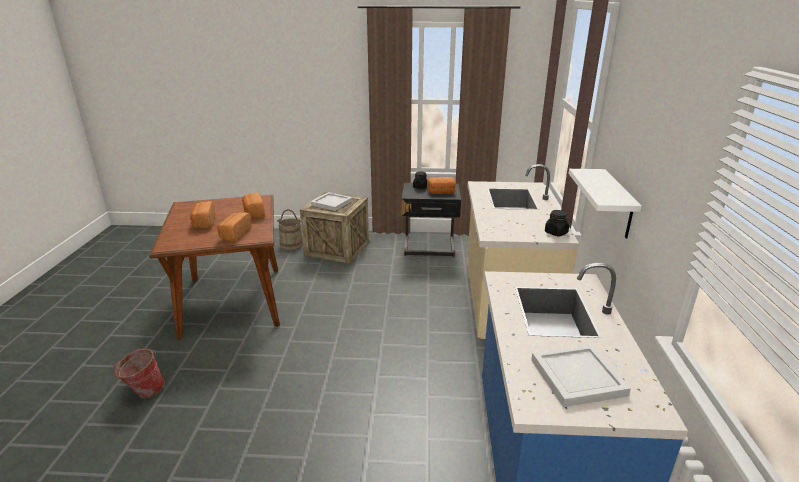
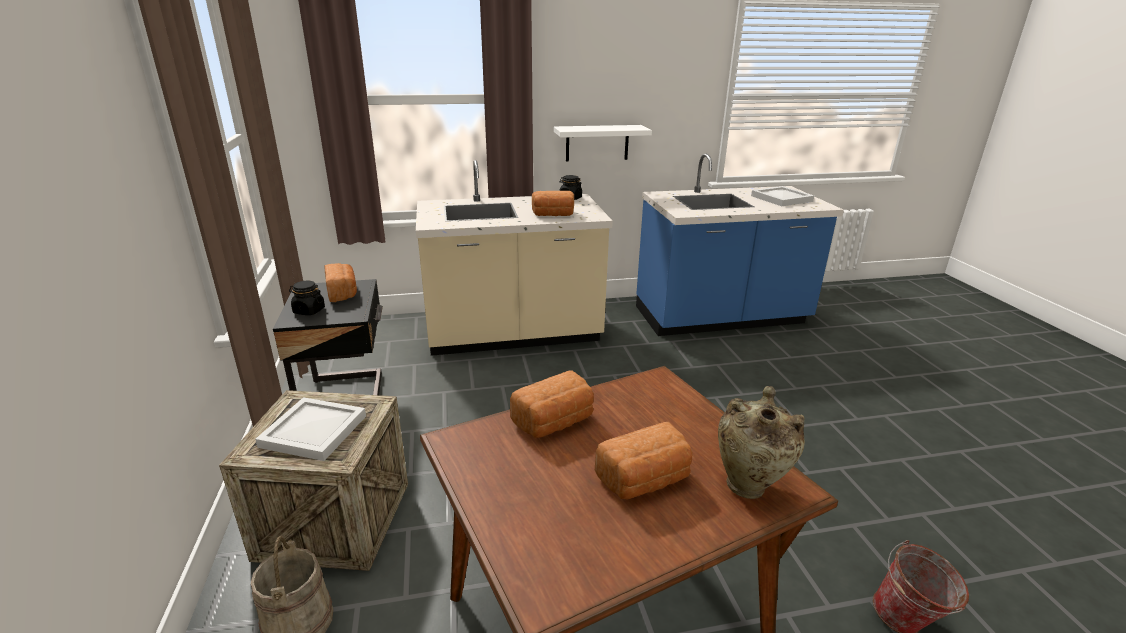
camera: 105 degrees left, 0 degrees up
bread [217,212,252,242] -> bread moved to [532,191,574,216]
none -> beige vase [718,386,805,499]

